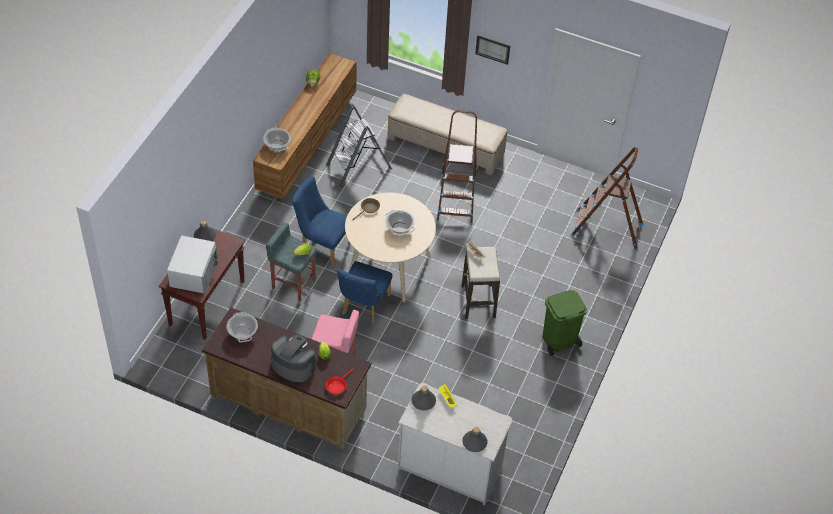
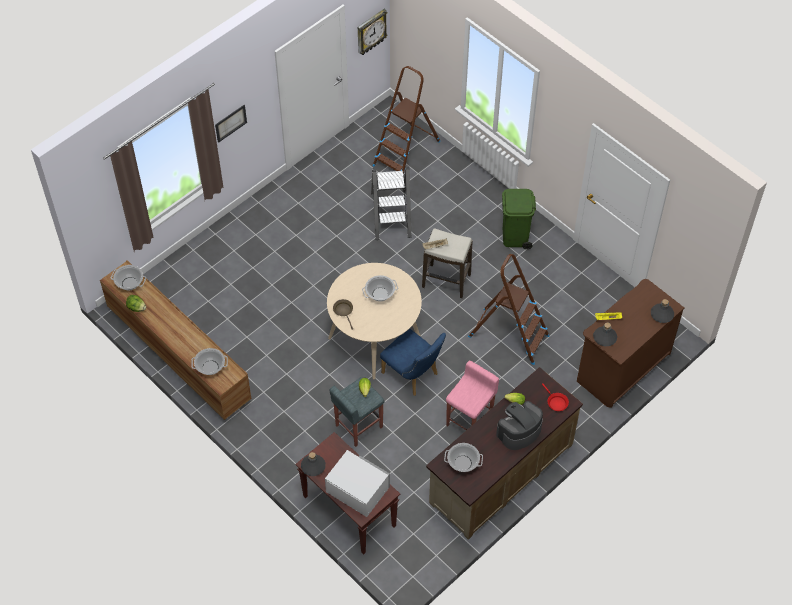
camera: 65 degrees left, 5 degrees up
blue chair [292,176,347,267] -> none
grey step ladder [326,105,392,187] -> grey step ladder moved to [371,166,411,240]
beige bench [387,94,507,175] -> none
white dresser [398,383,512,505] -> brown dresser [577,279,684,408]
brown step ladder [437,110,477,226] -> brown step ladder moved to [468,254,550,365]
none -> cooking pot [111,265,146,290]
none -> wall clock [358,9,388,55]

